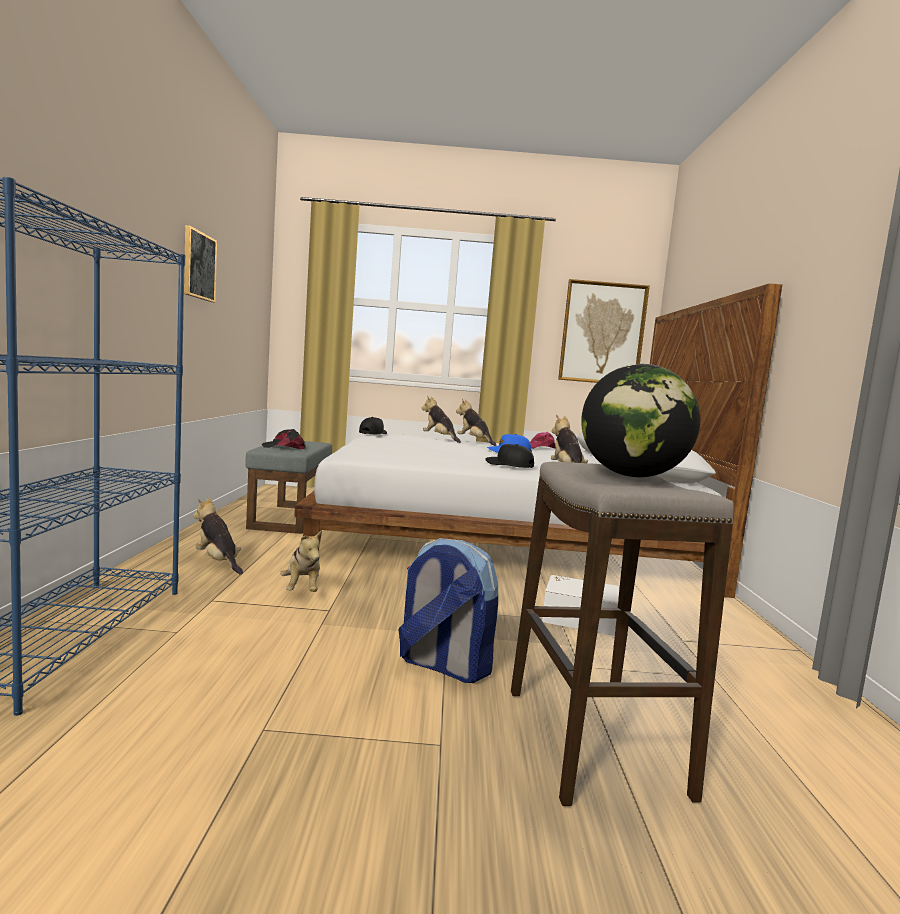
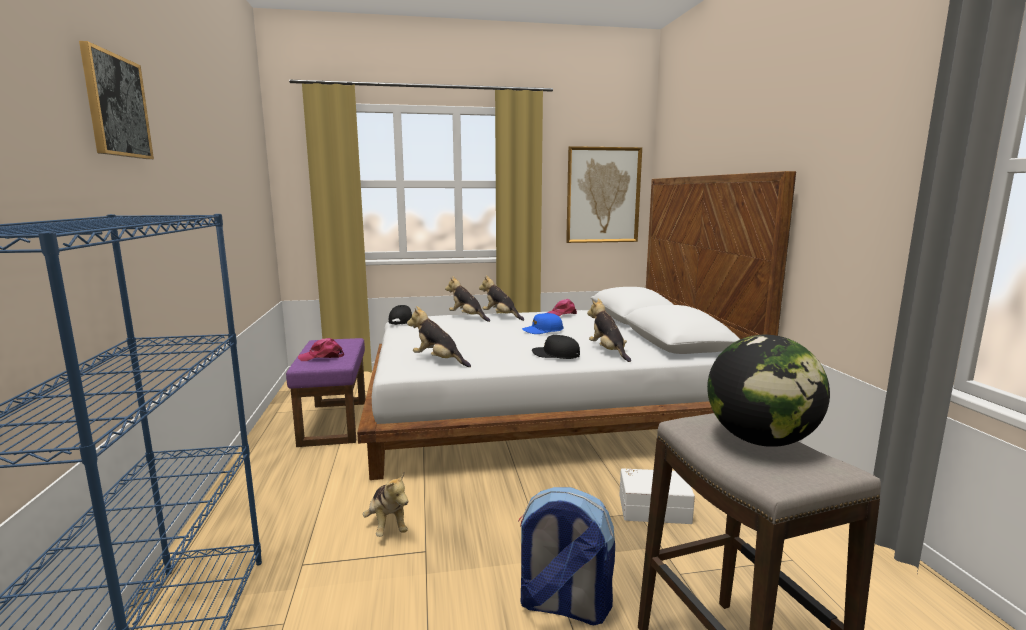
camera: 10 degrees left, 5 degrees up
picture [184,225,217,302] -> picture moved to [79,41,154,159]
plush toy [193,497,243,574] -> plush toy moved to [407,306,471,367]
grey ottoman [245,441,332,534] -> purple ottoman [286,338,366,447]
black cap [261,429,306,449] -> pink cap [298,338,344,361]

